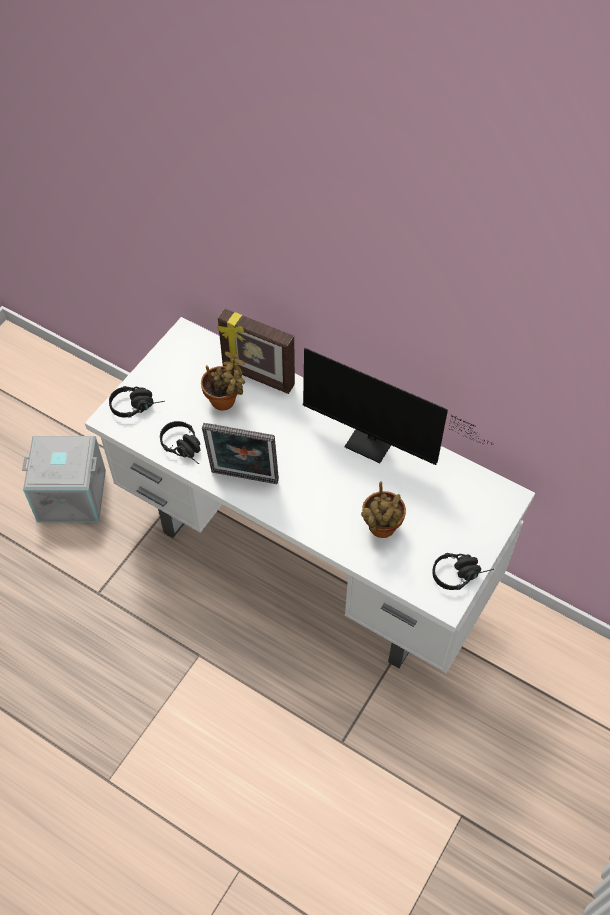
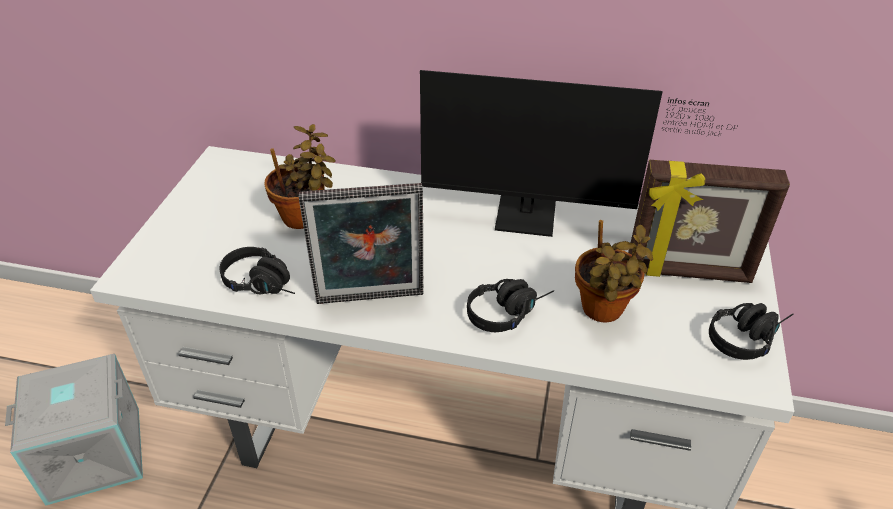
camera: 20 degrees left, 15 degrees down
black headphones [109,386,165,418] -> black headphones moved to [467,279,554,332]
picture frame [217,309,295,394] -> picture frame moved to [628,160,790,283]

